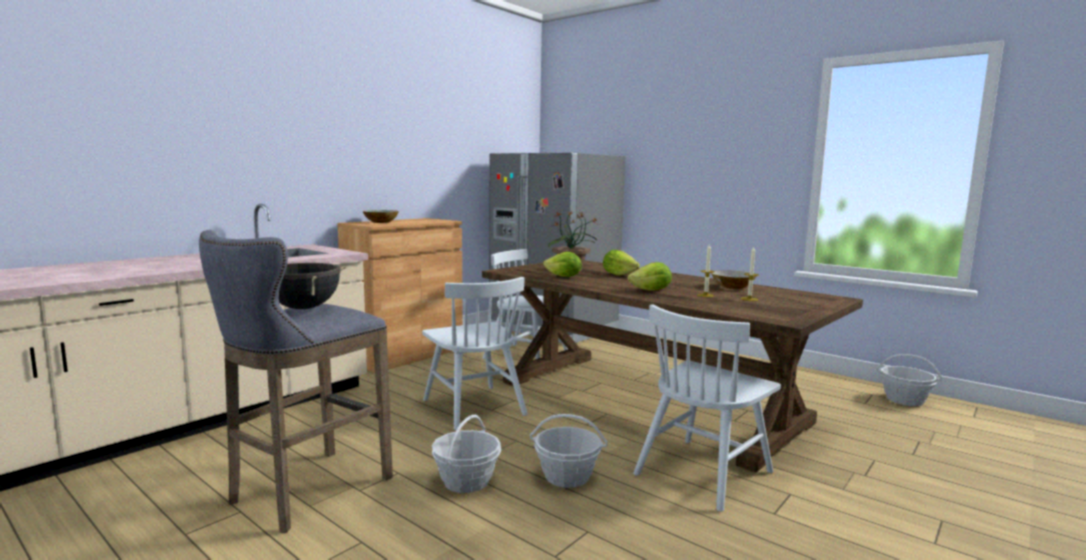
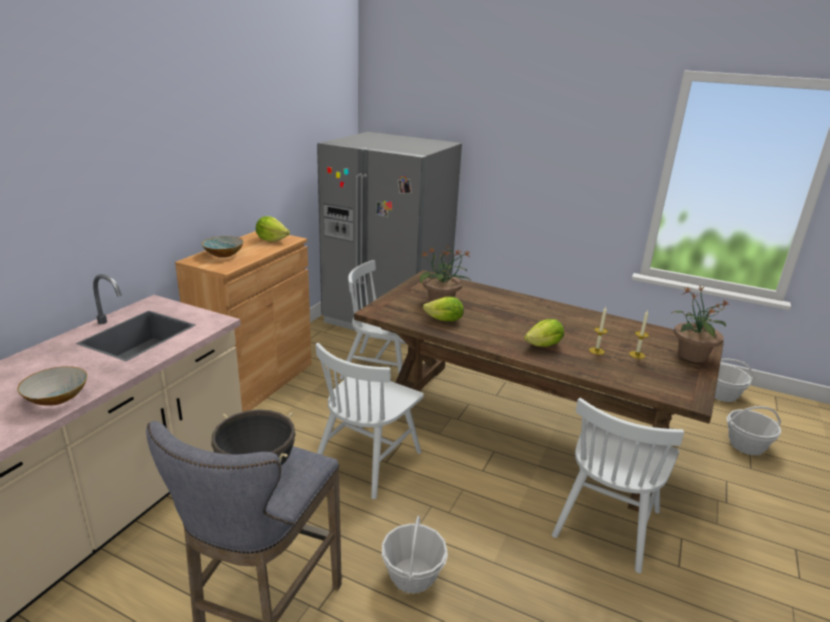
camera: 15 degrees left, 15 degrees up
white chair [422,277,527,430] -> white chair turned 75 degrees clockwise [316,343,424,499]
basket [530,414,608,488] -> basket moved to [727,406,782,455]
lettuce [603,250,640,276] -> lettuce moved to [256,216,290,242]
bowl [711,270,756,289] -> bowl moved to [17,366,88,406]
none -> potted plant [672,284,729,362]

